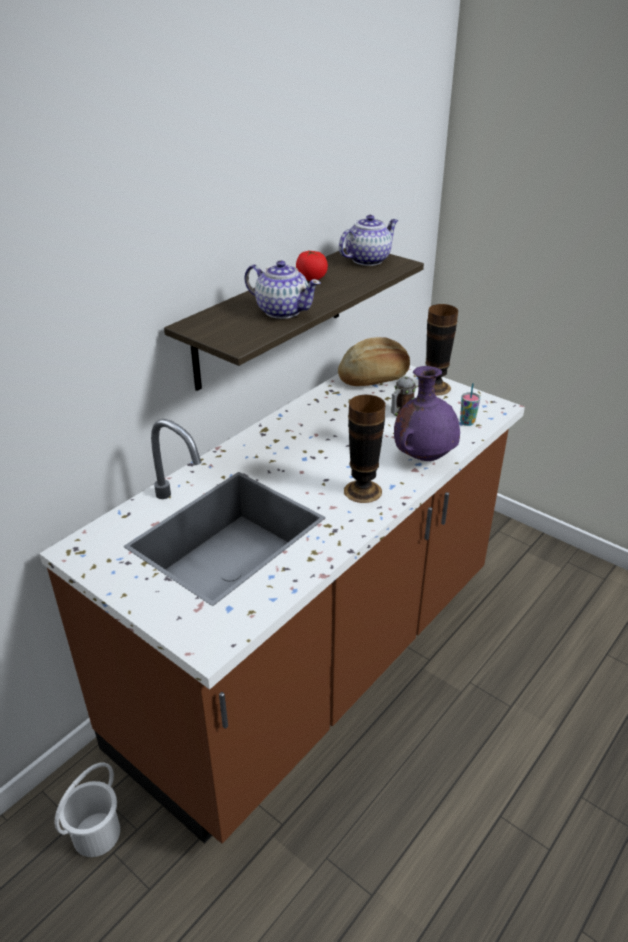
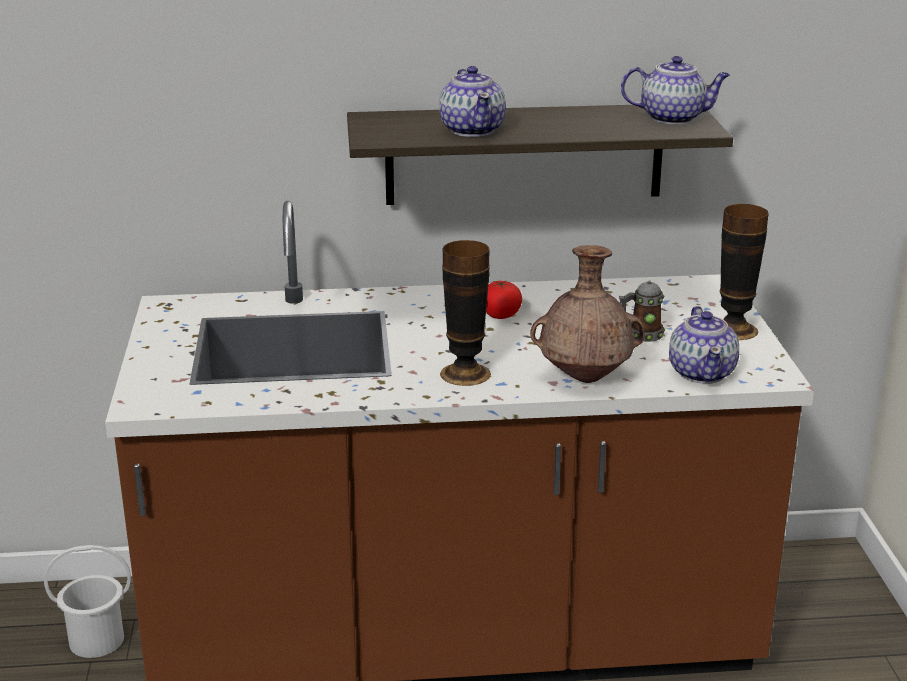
camera: 45 degrees right, 10 degrees down
tomato [296,250,328,281] -> tomato moved to [486,280,522,319]
bread [338,337,410,386] -> none
purple vase [394,366,460,461] -> brown vase [530,245,645,383]
cup [460,383,480,426] -> teapot [669,306,739,384]

